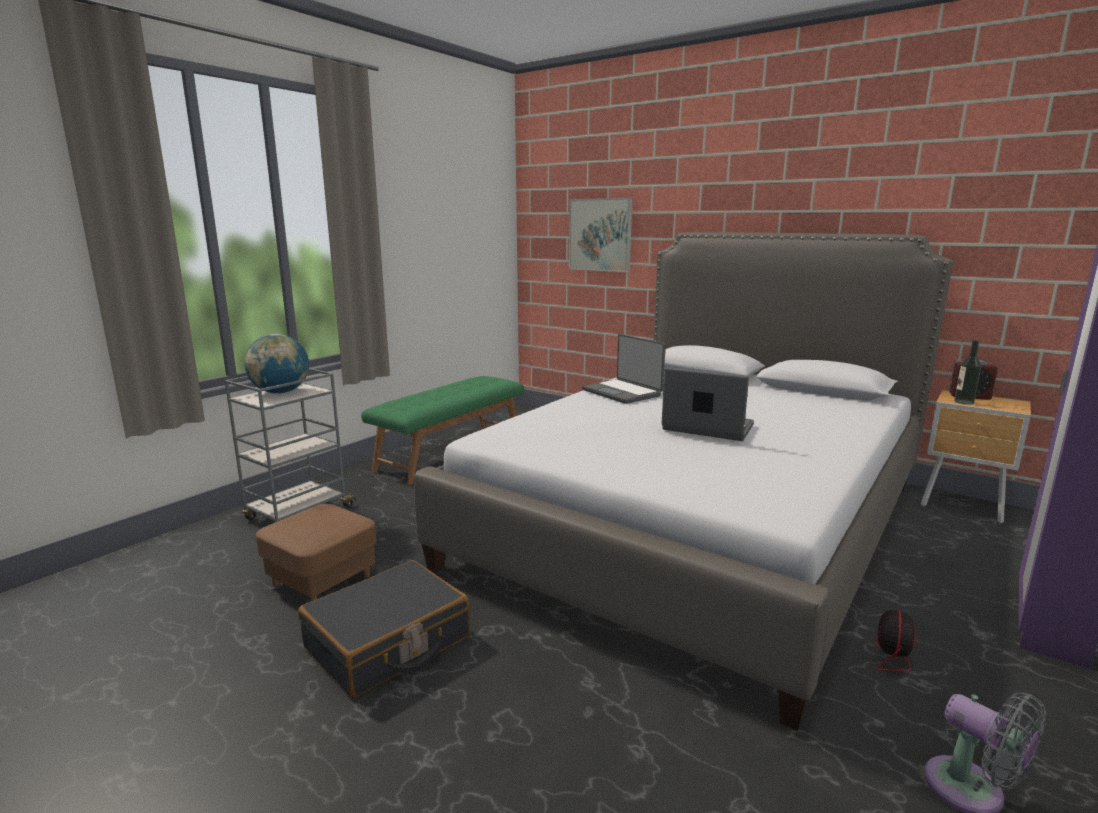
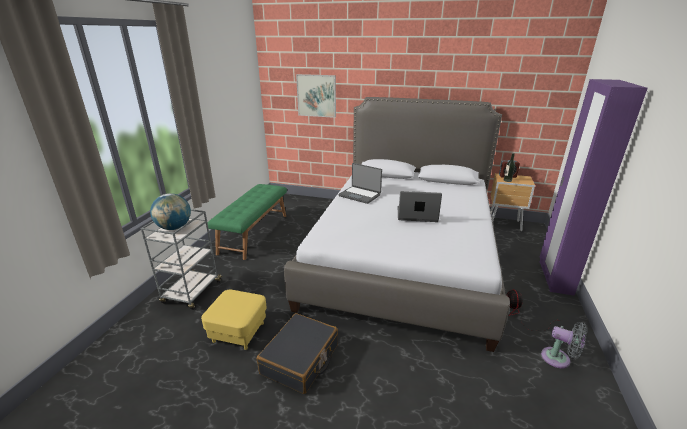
camera: 20 degrees left, 10 degrees up
brown ottoman [256,504,376,601] -> yellow ottoman [201,290,267,350]

